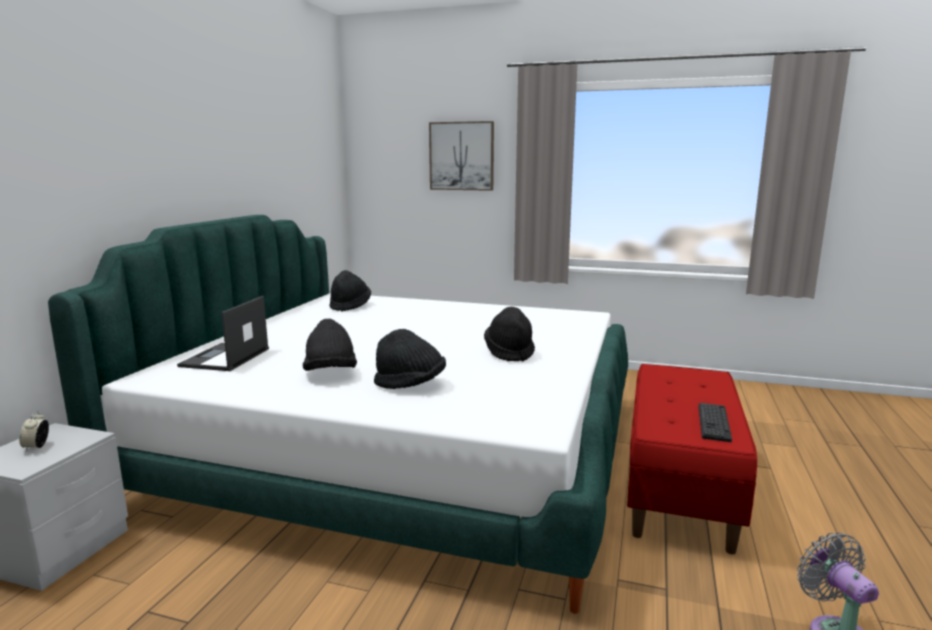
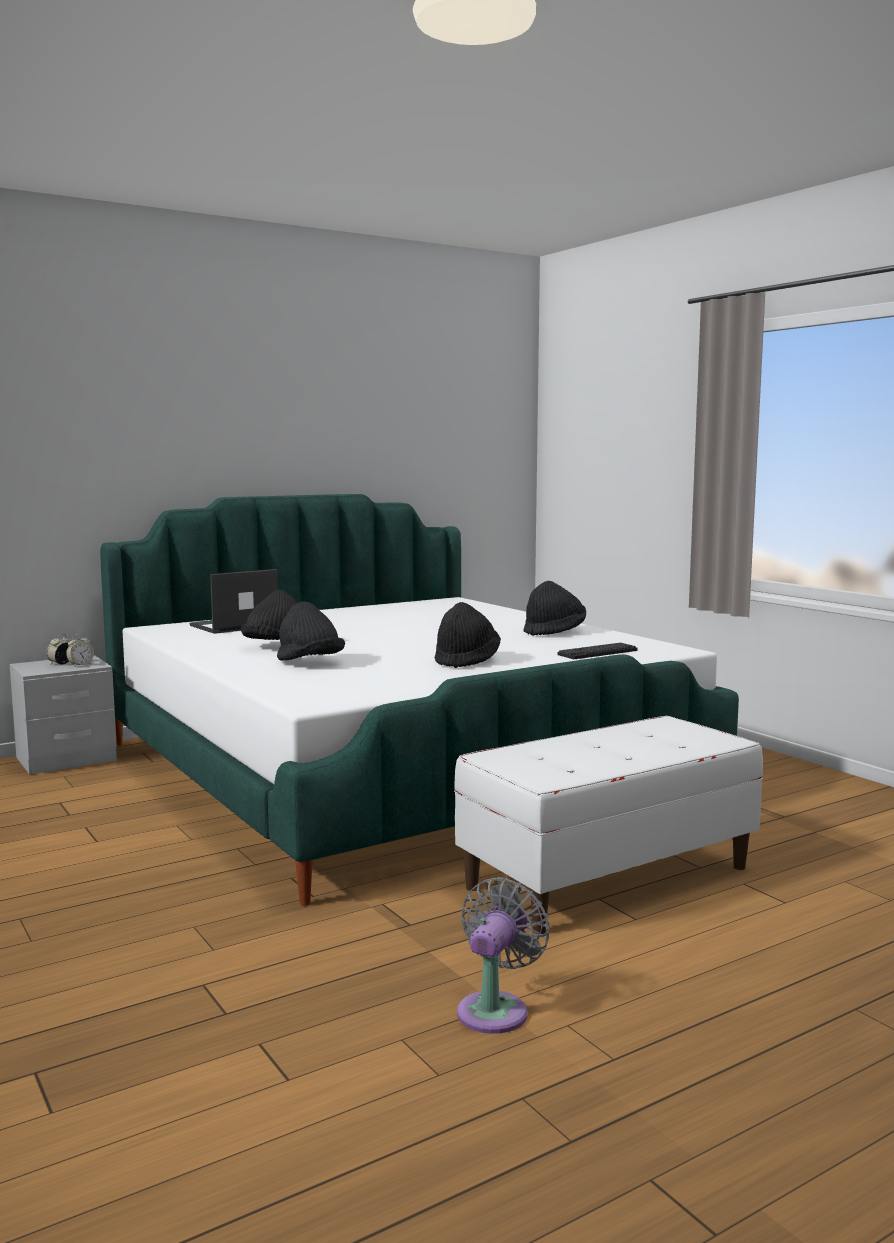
camera: 40 degrees right, 5 degrees down
black hat [330,270,371,311] -> black hat moved to [523,581,586,636]
picture [429,121,494,191] -> none
red bench [627,364,757,554] -> white bench [454,716,763,934]
keyboard [698,403,732,442] -> keyboard moved to [558,643,637,659]
none -> alarm clock [66,634,94,667]

